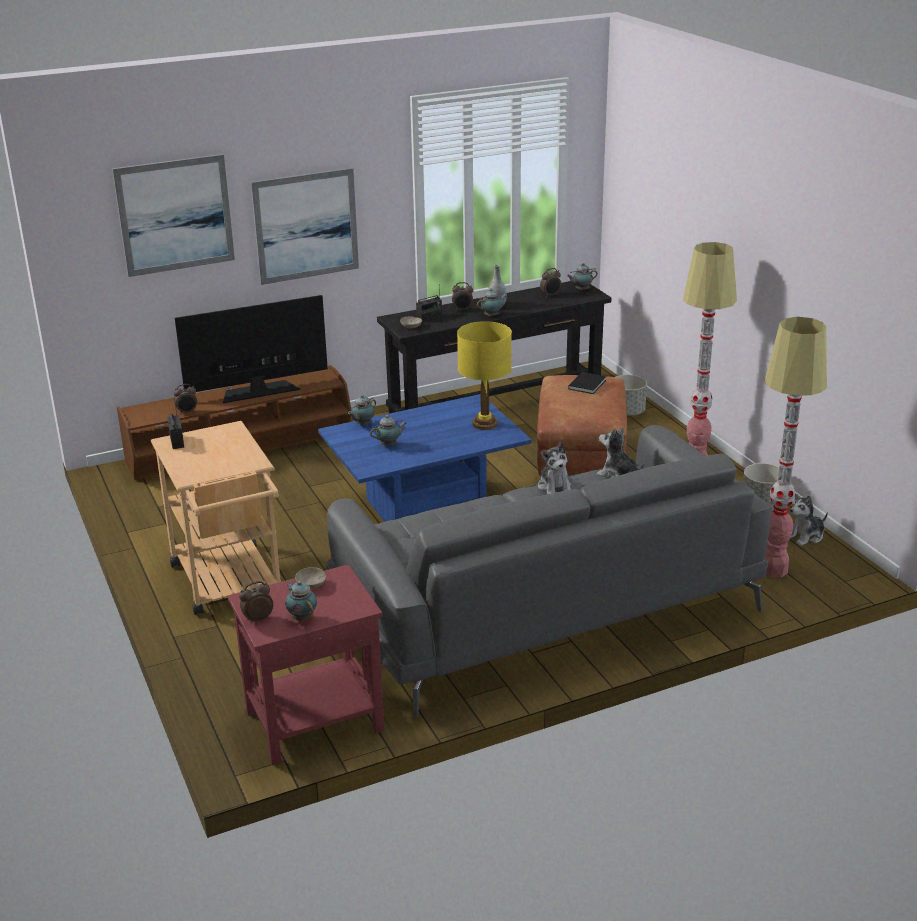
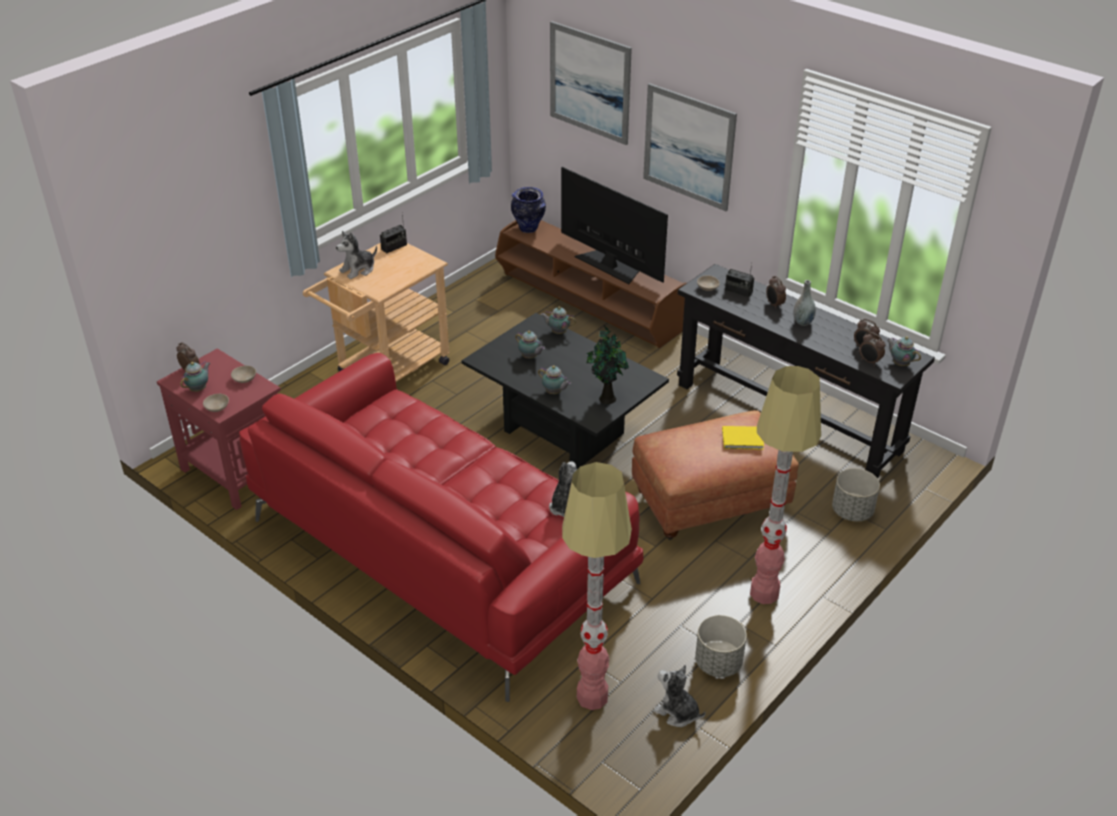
camera: 65 degrees right, 10 degrees up
alarm clock [174,384,197,415] -> alarm clock moved to [859,332,885,366]
blue coffee table [318,394,532,522] -> black coffee table [462,313,669,469]
grey sofa [326,425,772,719] -> red sofa [239,353,644,702]
yellow table lamp [457,321,512,430] -> potted plant [586,326,629,404]
teapot [477,288,506,317] -> teapot moved to [538,365,571,394]
plush toy [538,442,571,494] -> plush toy moved to [336,231,377,279]
black book [568,372,606,394] -> yellow book [722,426,764,450]
none -> beige bowl [203,394,229,412]
none -> vase [511,187,546,233]

